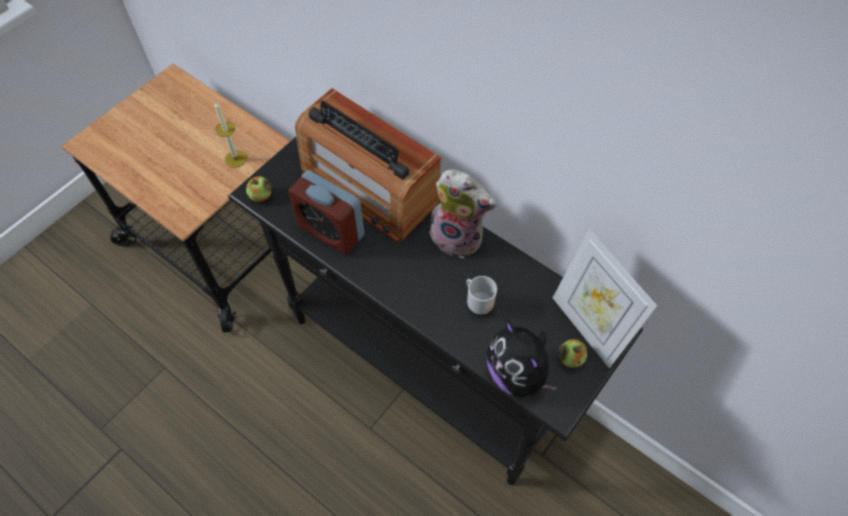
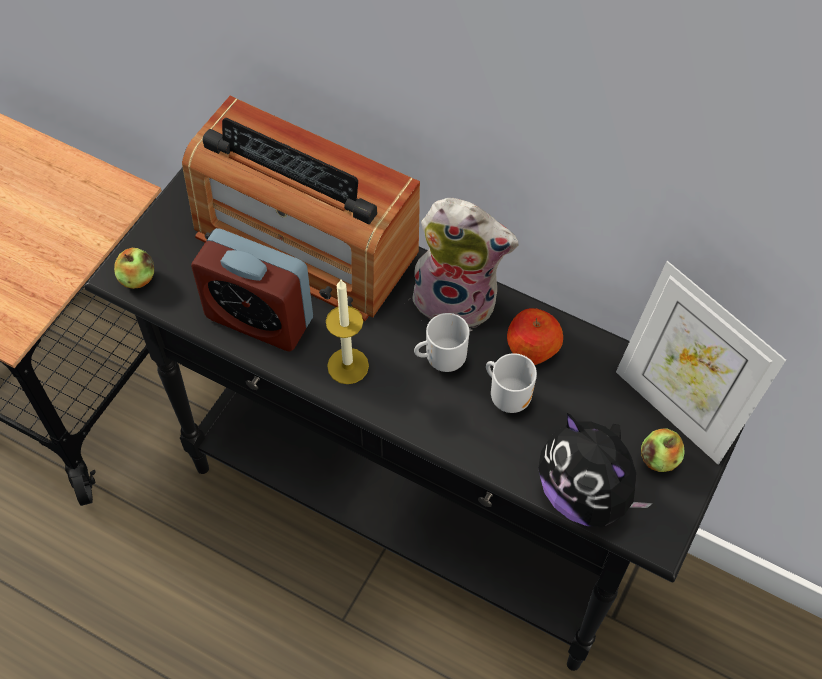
camera: 10 degrees left, 0 degrees up
candle [214,101,247,168] -> candle moved to [326,280,369,384]
none -> mug [414,313,470,372]
none -> apple [507,308,563,365]

